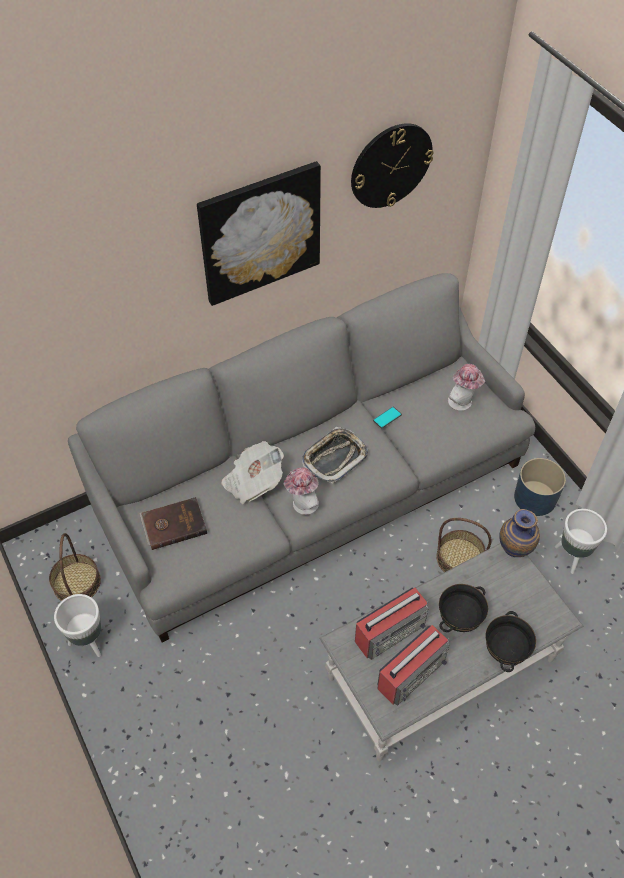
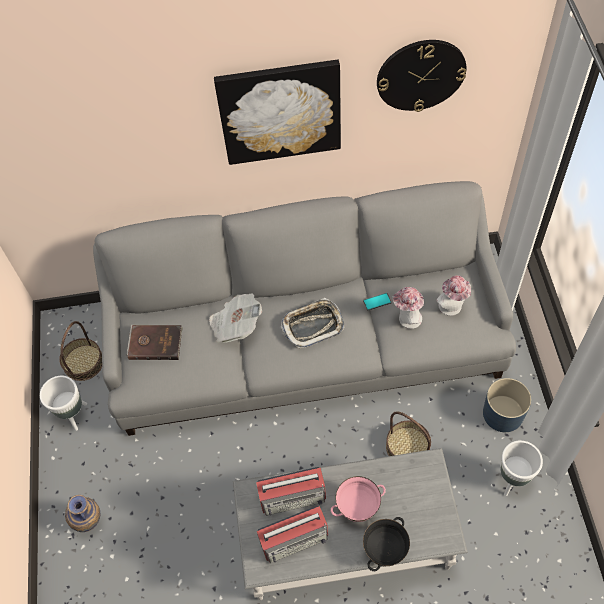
camera: 25 degrees right, 5 degrees up
hat [284,467,319,515] -> hat moved to [393,287,424,329]
black bowl [439,584,488,632] -> pink bowl [331,476,386,522]
vase [499,509,540,557] -> vase moved to [65,495,100,532]

